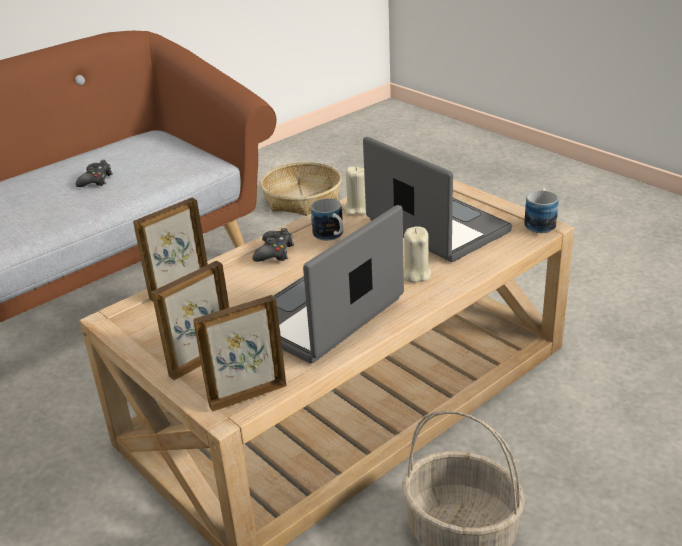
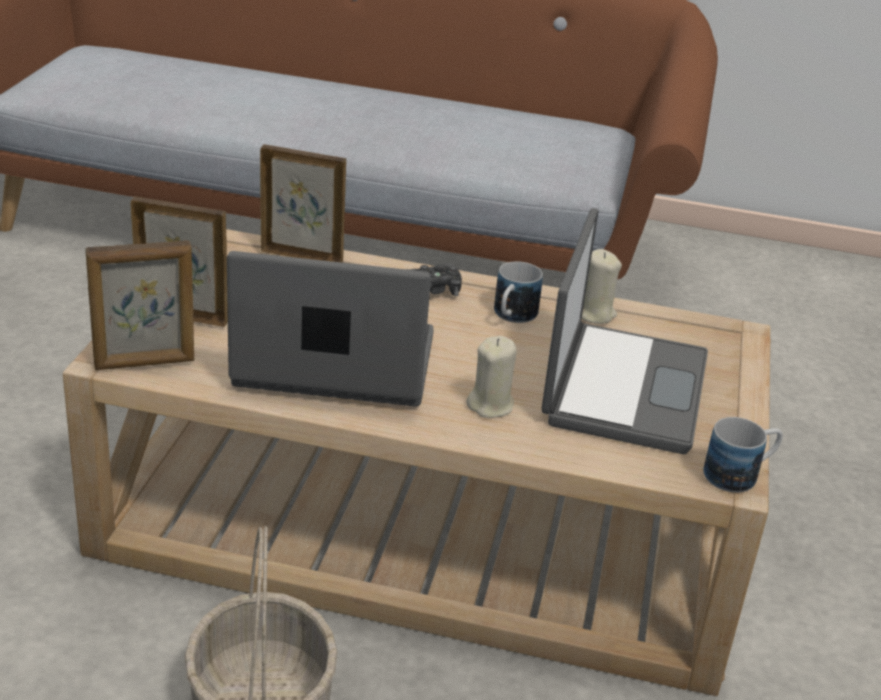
camera: 50 degrees right, 0 degrees up
black game controller [76,160,113,187] -> none
picture frame [193,295,286,412] -> picture frame turned 135 degrees clockwise [85,240,194,370]
basket [261,162,342,216] -> none

